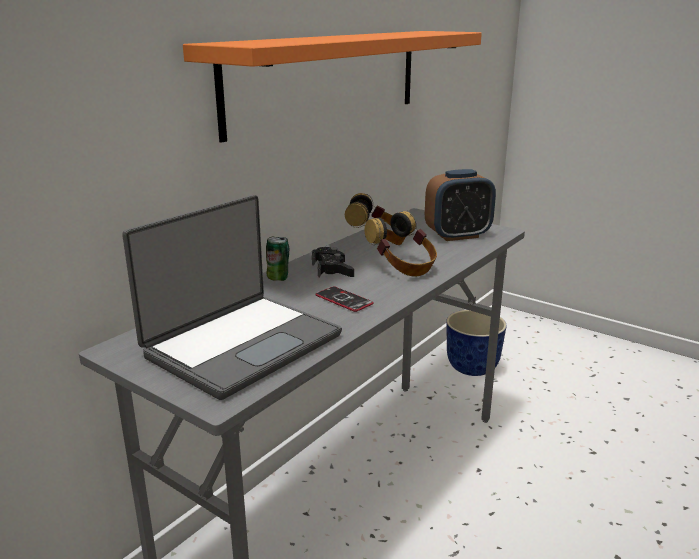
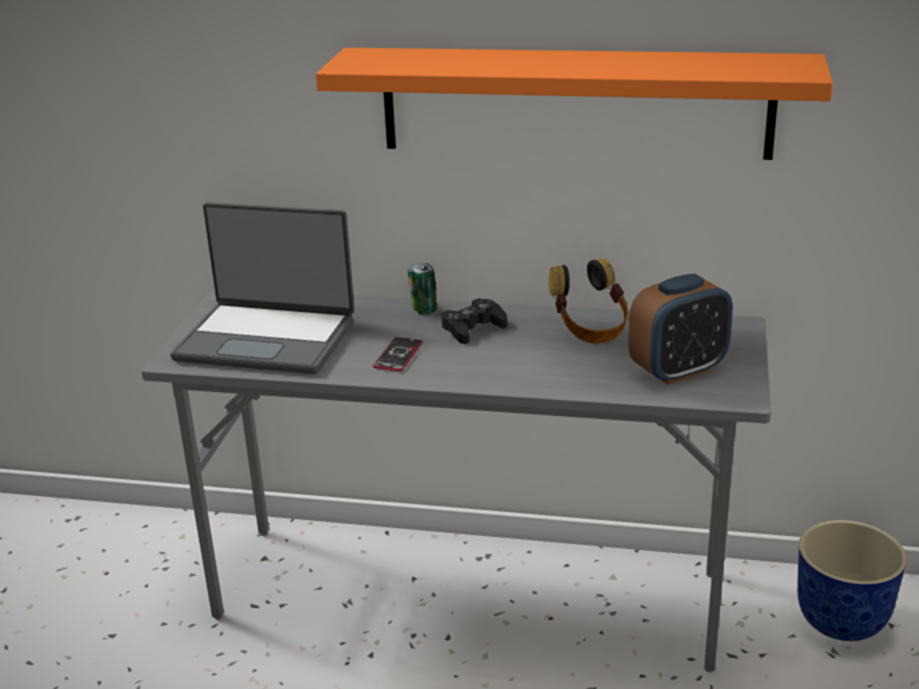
camera: 65 degrees right, 5 degrees up
headphones [365,211,437,277] -> none
alarm clock [425,169,496,241] -> alarm clock turned 75 degrees counterclockwise [628,274,733,385]

